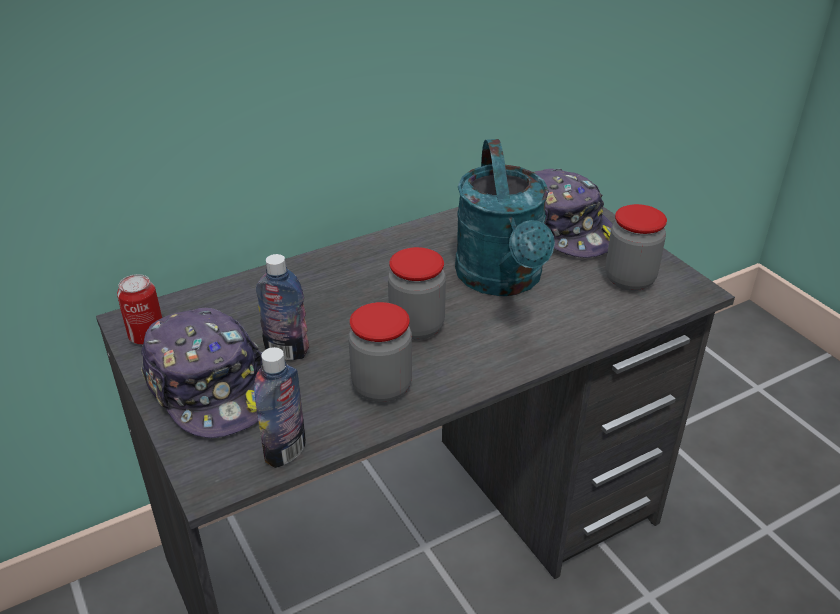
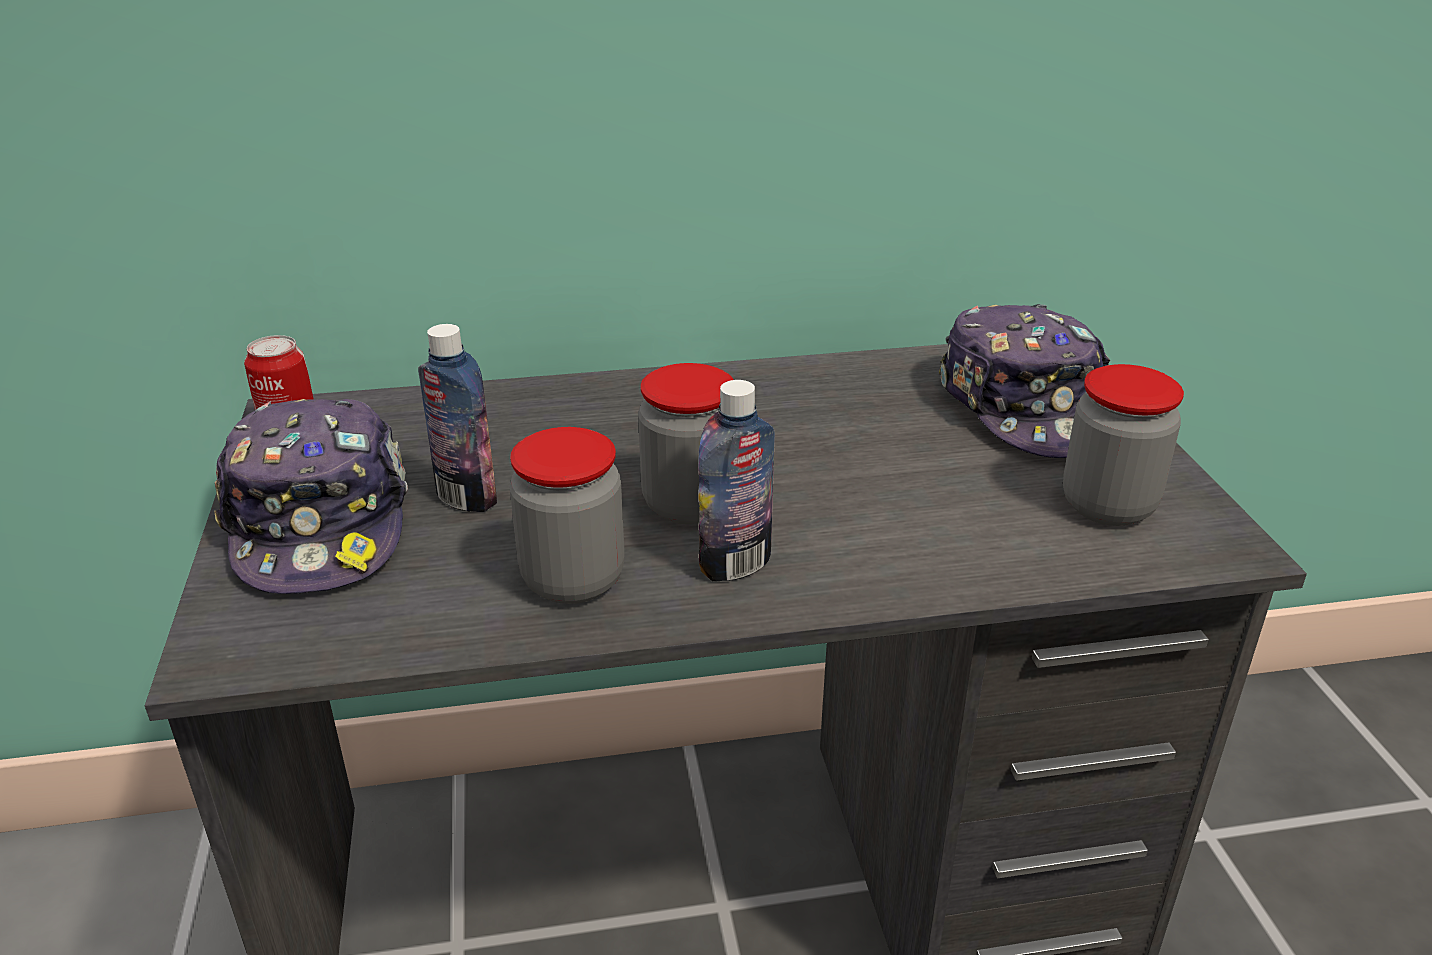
camera: 20 degrees right, 5 degrees down
bottle [254,347,306,468] -> bottle moved to [698,380,775,582]
turquoise watering can [455,139,555,296] -> none

